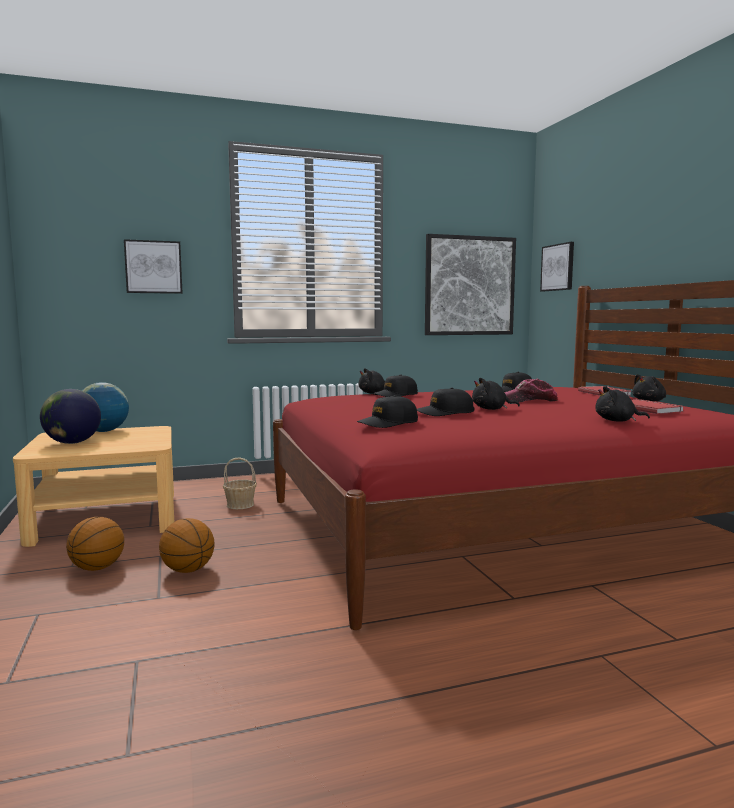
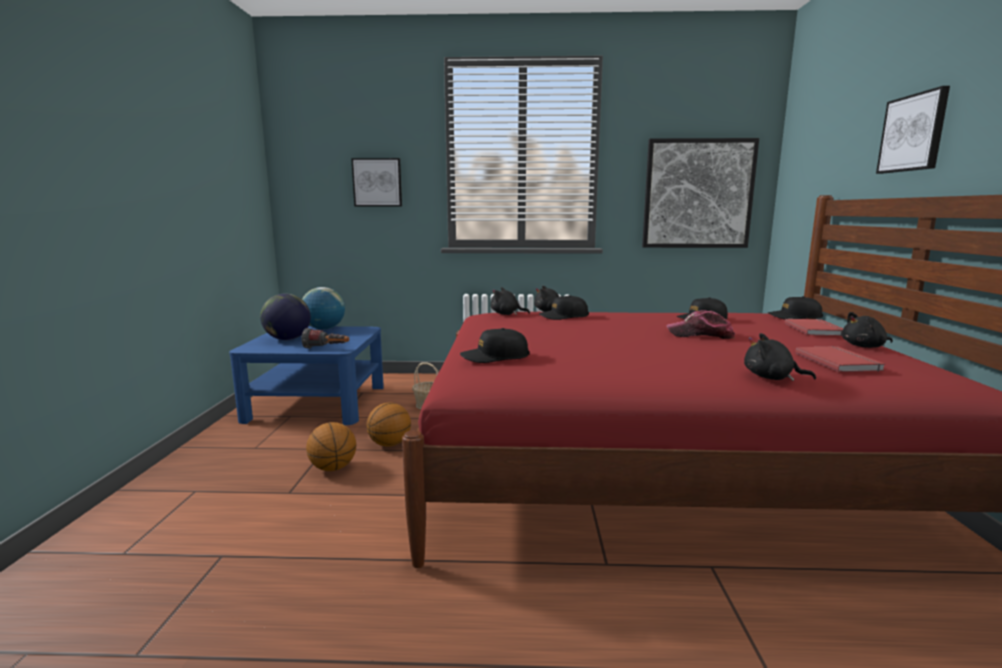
camera: 20 degrees right, 5 degrees up
beige coffee table [13,426,174,547] -> blue coffee table [229,326,384,425]
basketball [66,517,124,571] -> basketball moved to [367,403,411,446]
black cap [417,387,474,416] -> black cap moved to [768,296,823,319]
black plush toy [472,378,520,410] -> black plush toy moved to [491,287,530,315]
picture [540,242,574,291] -> picture moved to [876,86,950,174]
none -> flashlight [302,328,349,349]

